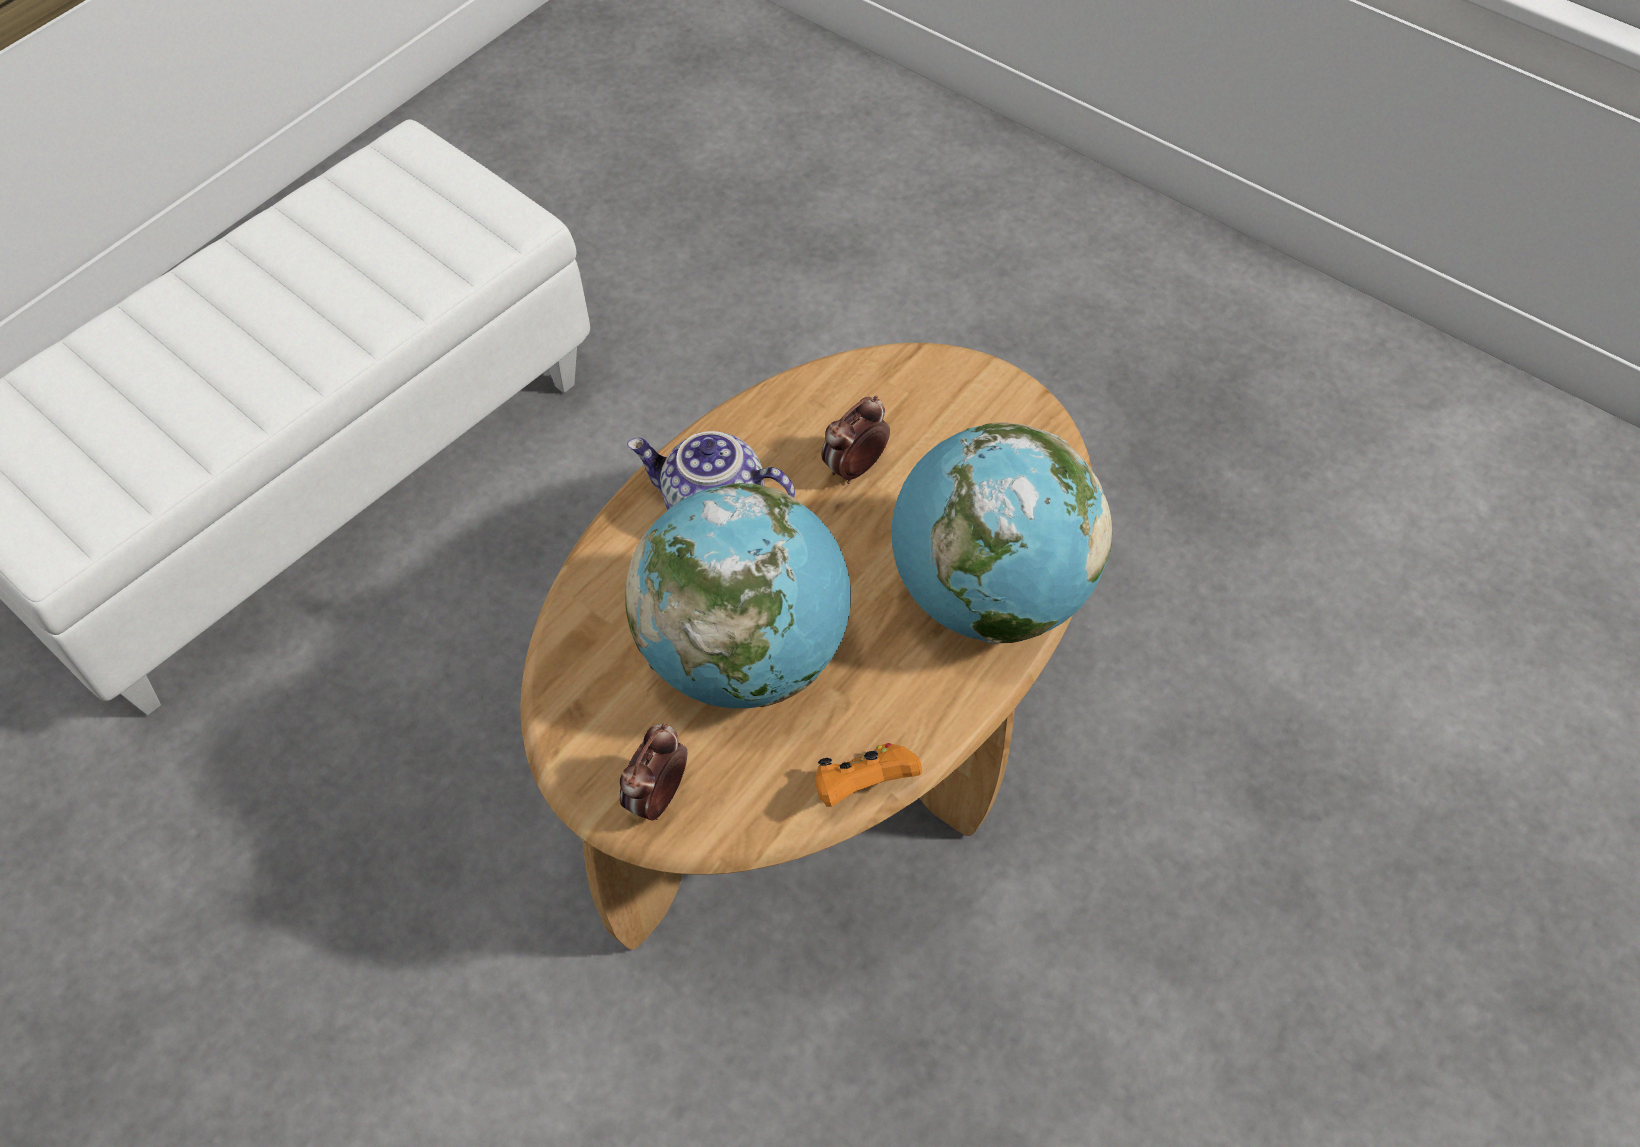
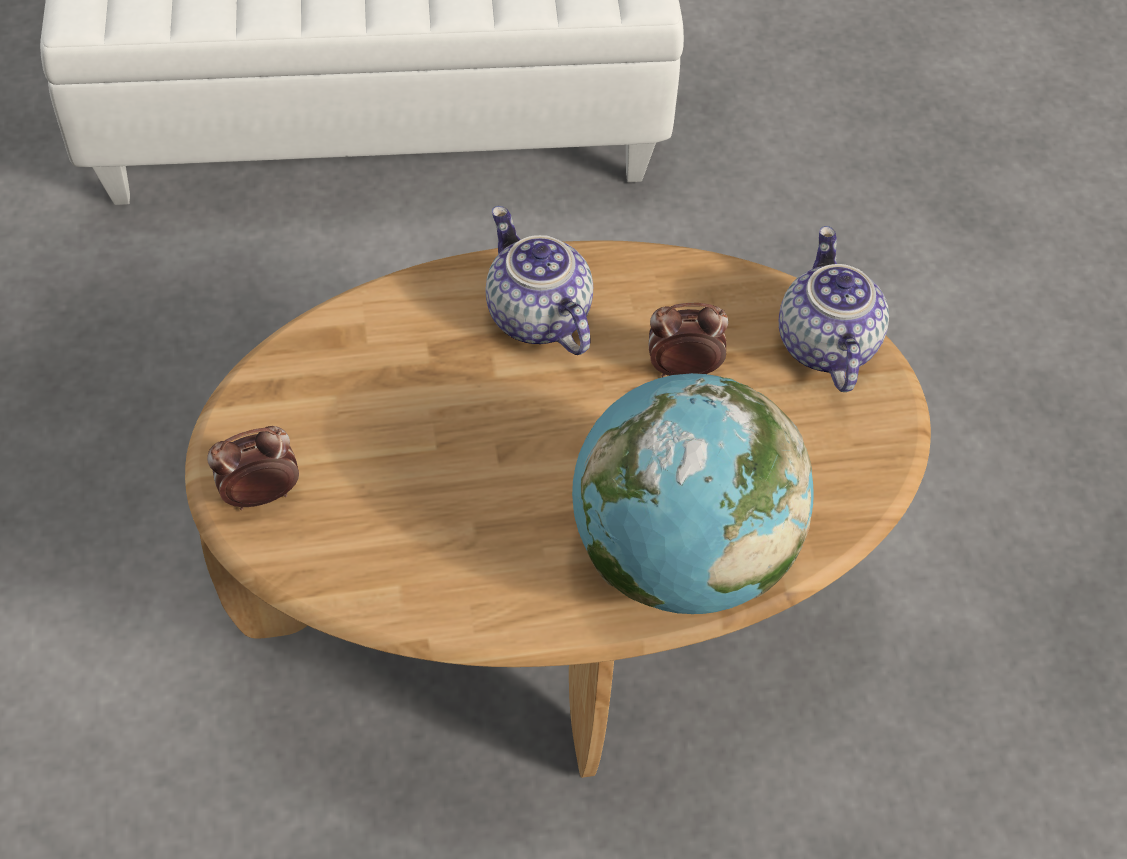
camera: 40 degrees right, 0 degrees up
globe [625,483,851,708] -> none
orange game controller [815,743,922,807] -> none
none -> teapot [779,226,889,392]

